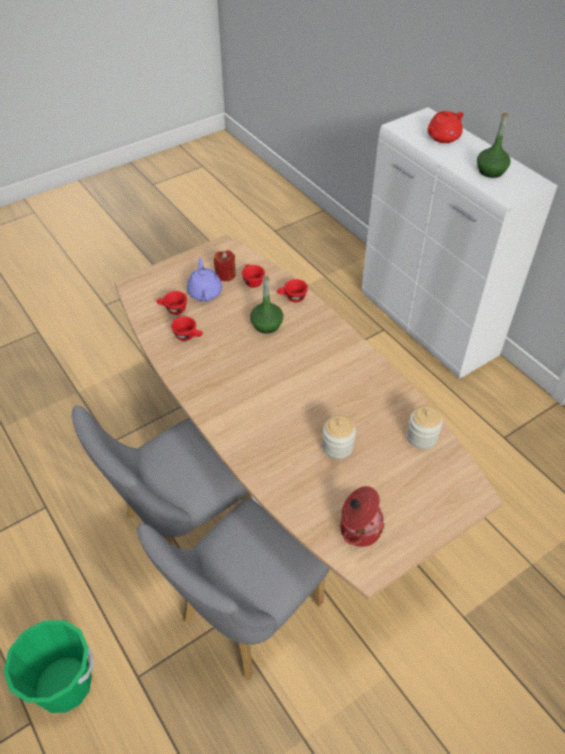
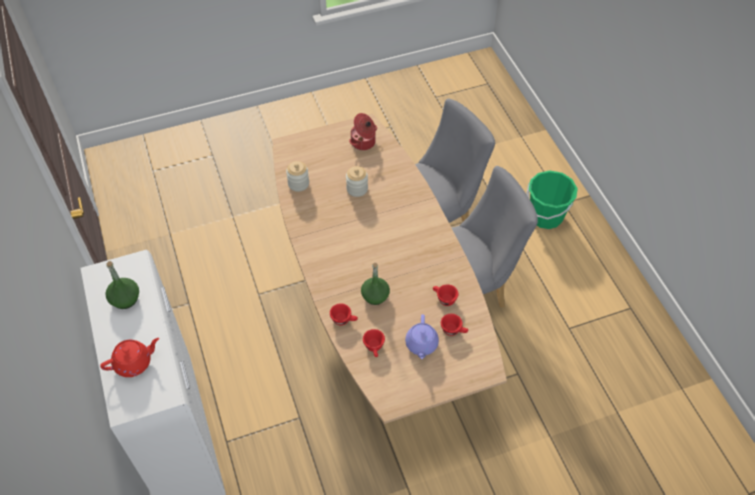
camera: 165 degrees left, 5 degrees up
red candle [214,250,236,282] -> none

